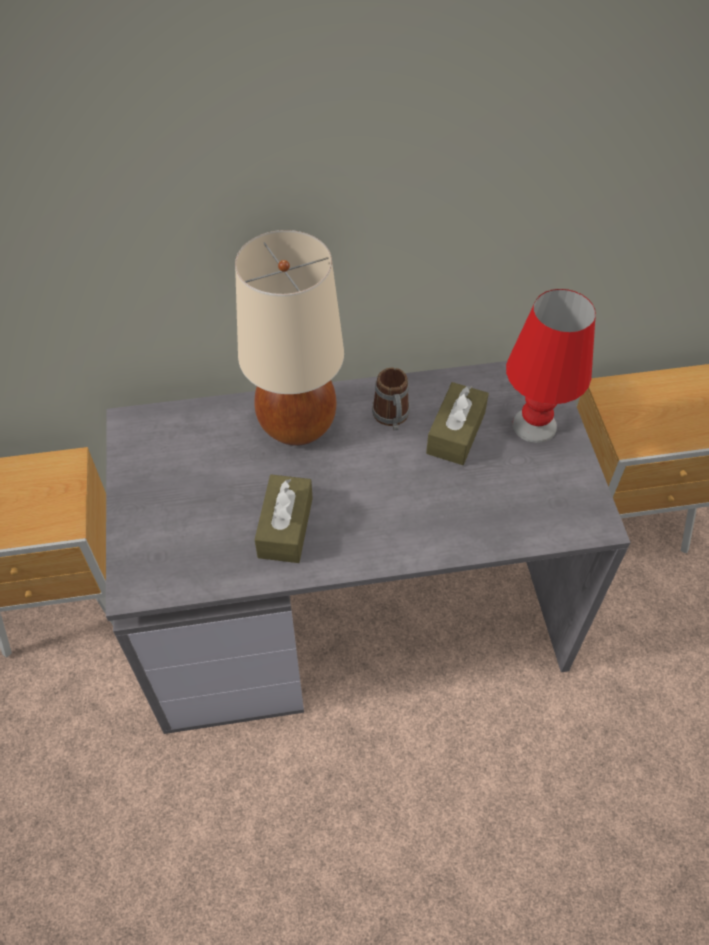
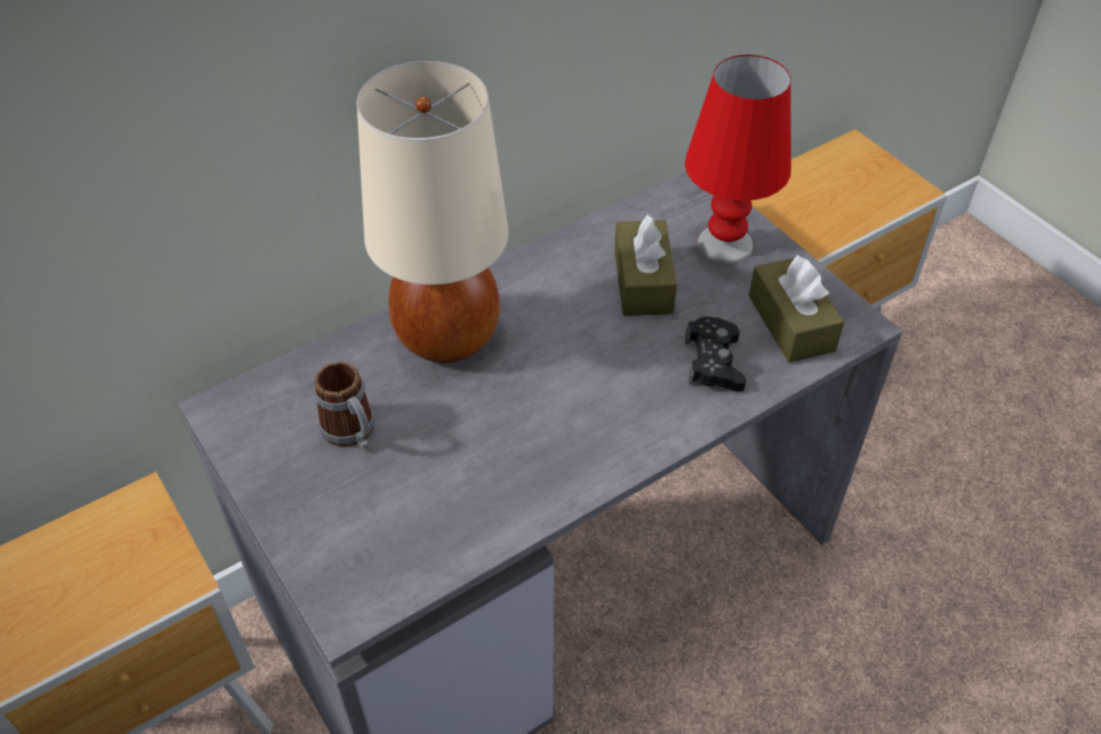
camera: 25 degrees left, 5 degrees down
brown tissue box [255,474,313,563] -> brown tissue box moved to [749,255,844,363]
mug [372,368,410,431] -> mug moved to [314,362,375,450]
none -> black game controller [685,317,746,392]

